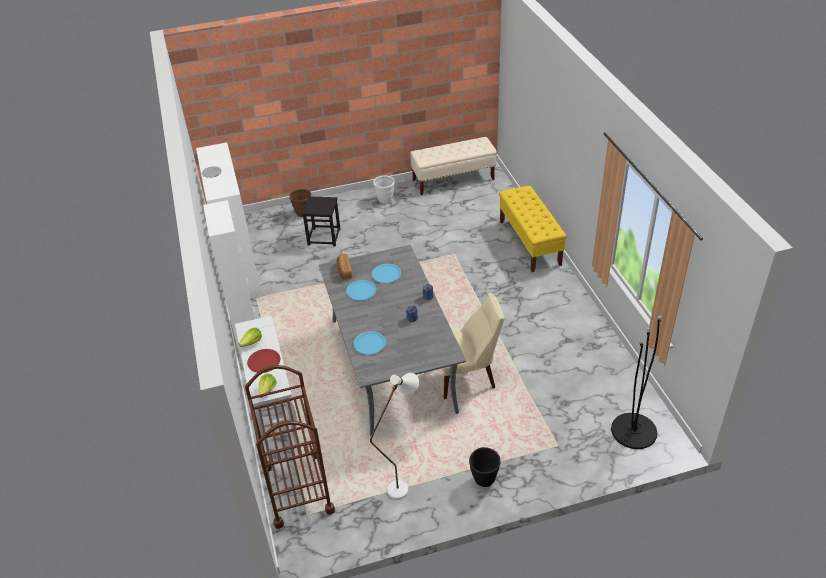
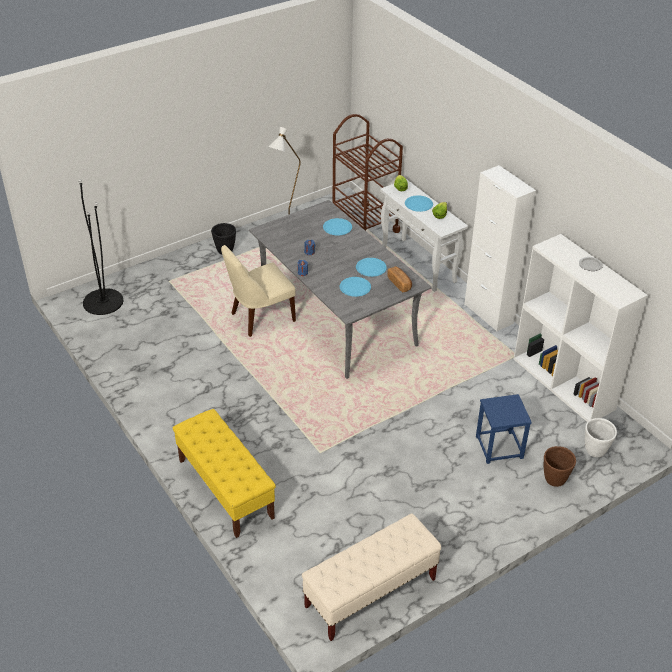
camera: 160 degrees right, 0 degrees up
red plate [247,349,280,373] -> blue plate [405,195,433,212]
black stool [302,196,341,246] -> blue stool [476,394,532,464]
white planter [373,176,395,204] -> white planter moved to [585,418,617,457]

